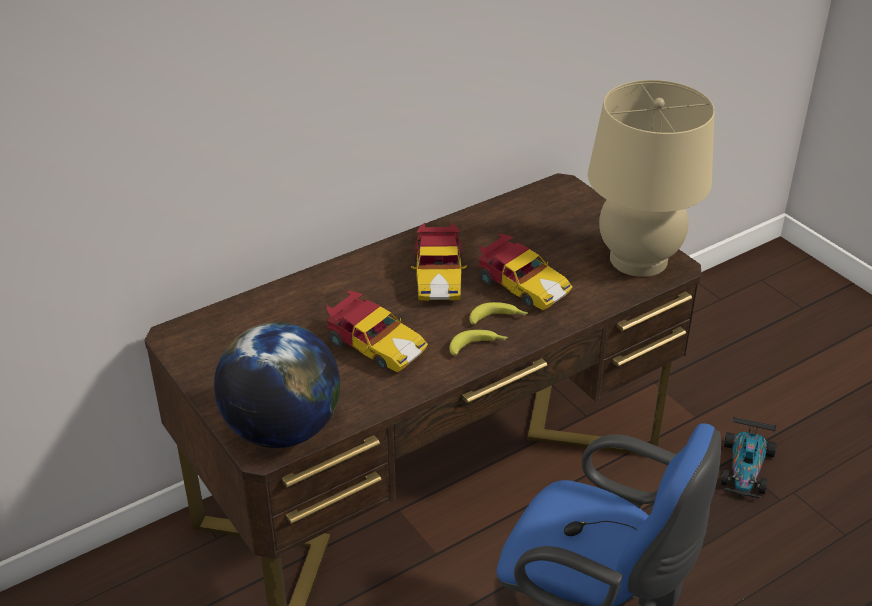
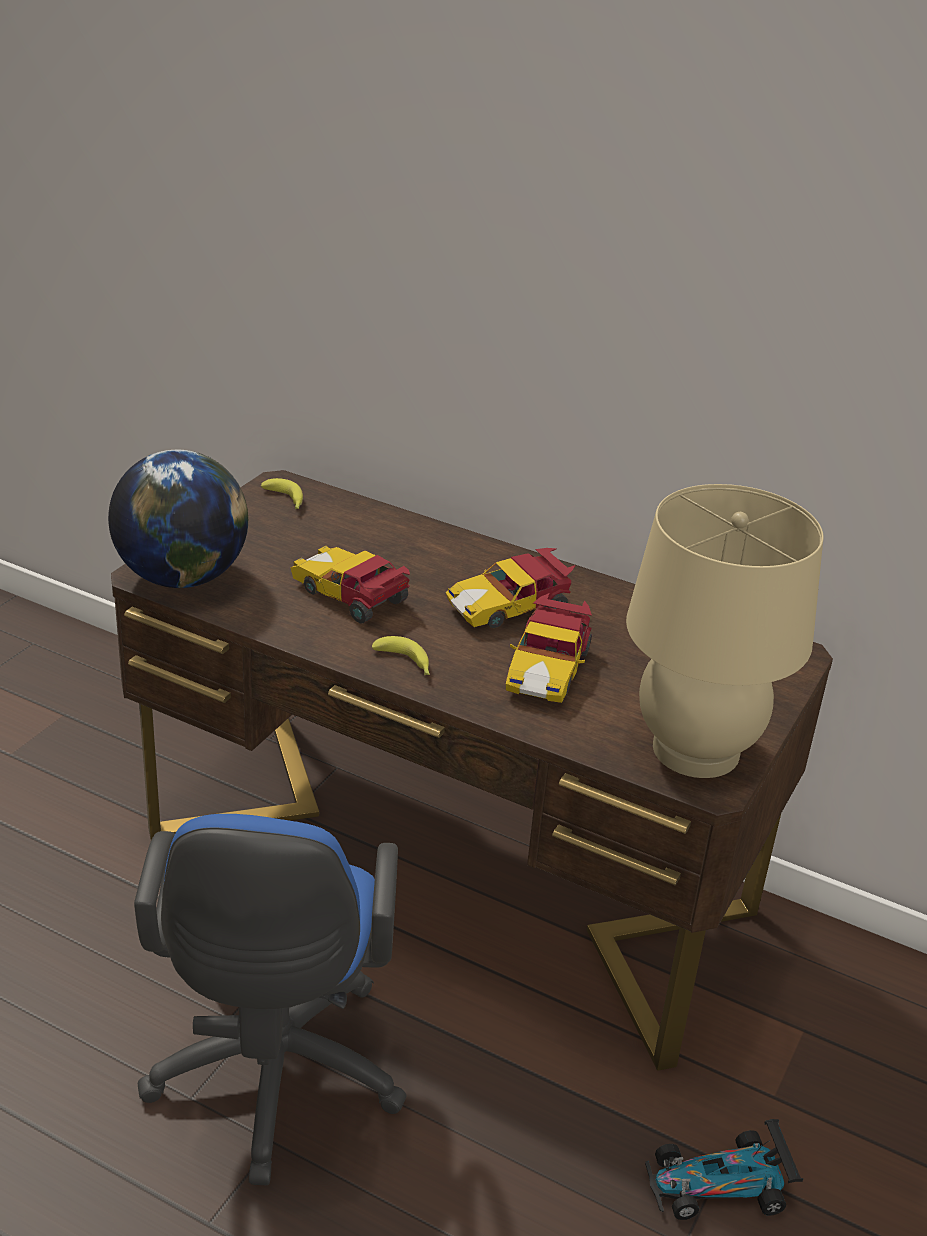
camera: 60 degrees right, 5 degrees down
toy car [326,291,428,373] -> toy car turned 120 degrees clockwise [291,546,410,624]
banana [469,302,528,325] -> banana moved to [261,478,303,509]

